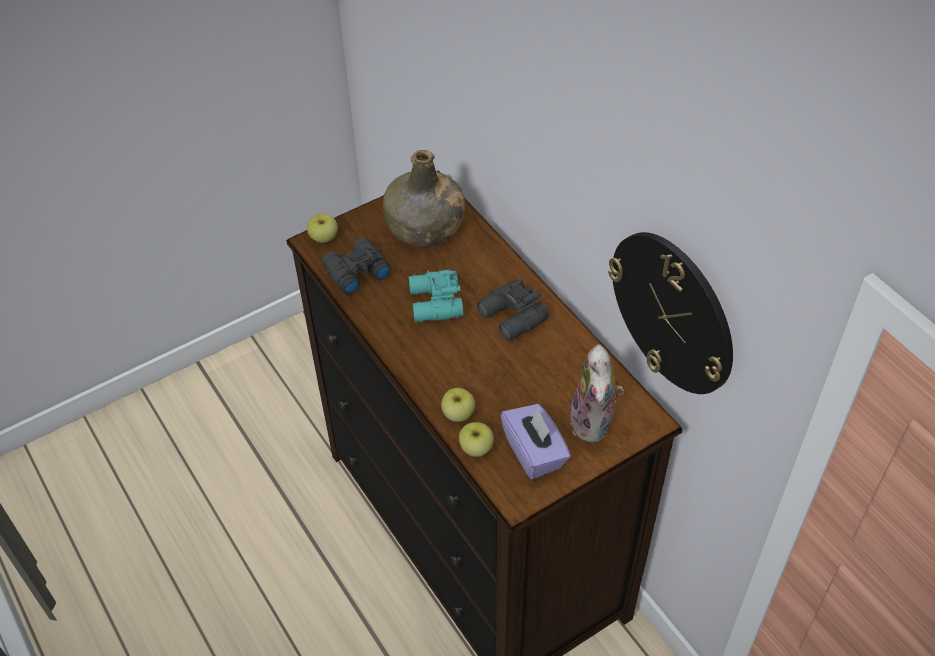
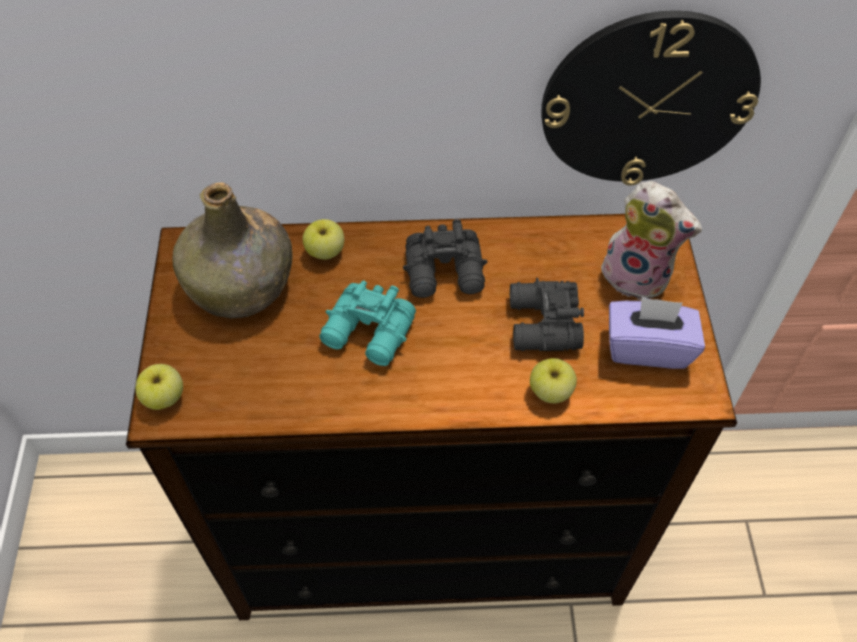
camera: 60 degrees left, 5 degrees up
black binoculars [322,238,391,295] -> black binoculars moved to [510,278,584,351]
apple [459,422,494,457] -> apple moved to [303,219,344,260]

